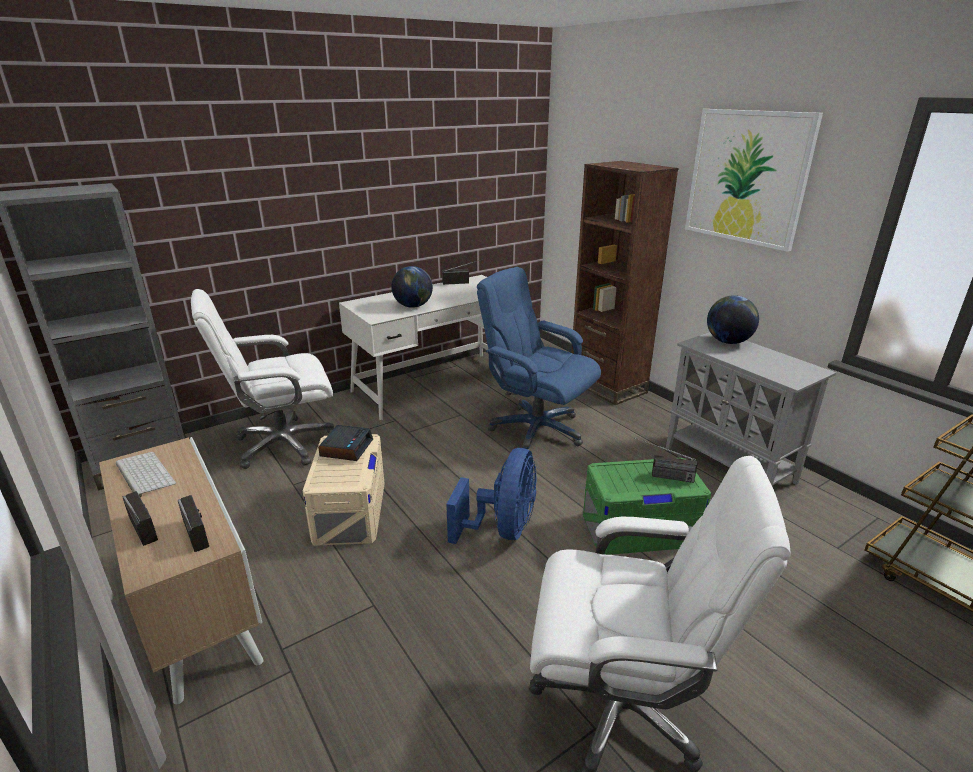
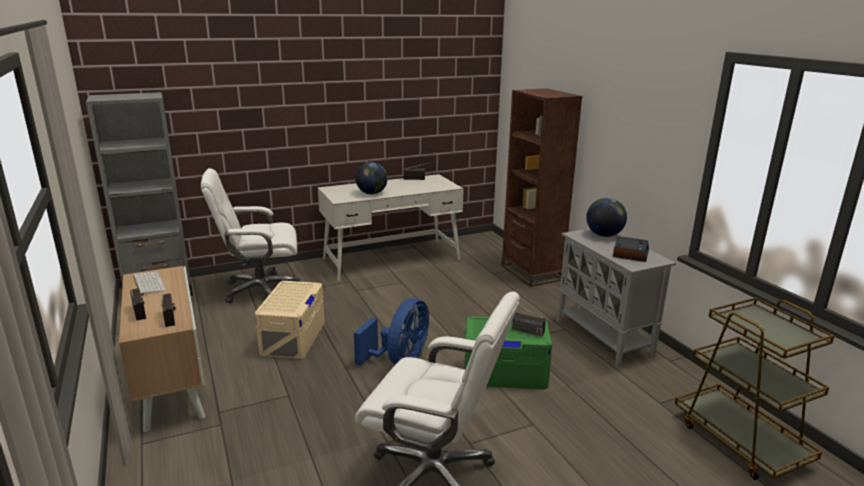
camera: 10 degrees right, 5 degrees down
alarm clock [318,425,373,461] -> alarm clock moved to [613,236,649,262]
blue office chair [477,267,601,450] -> none
picture [685,109,823,252] -> none

